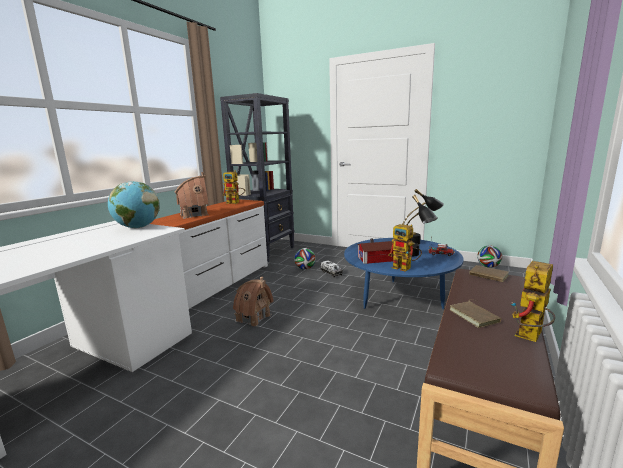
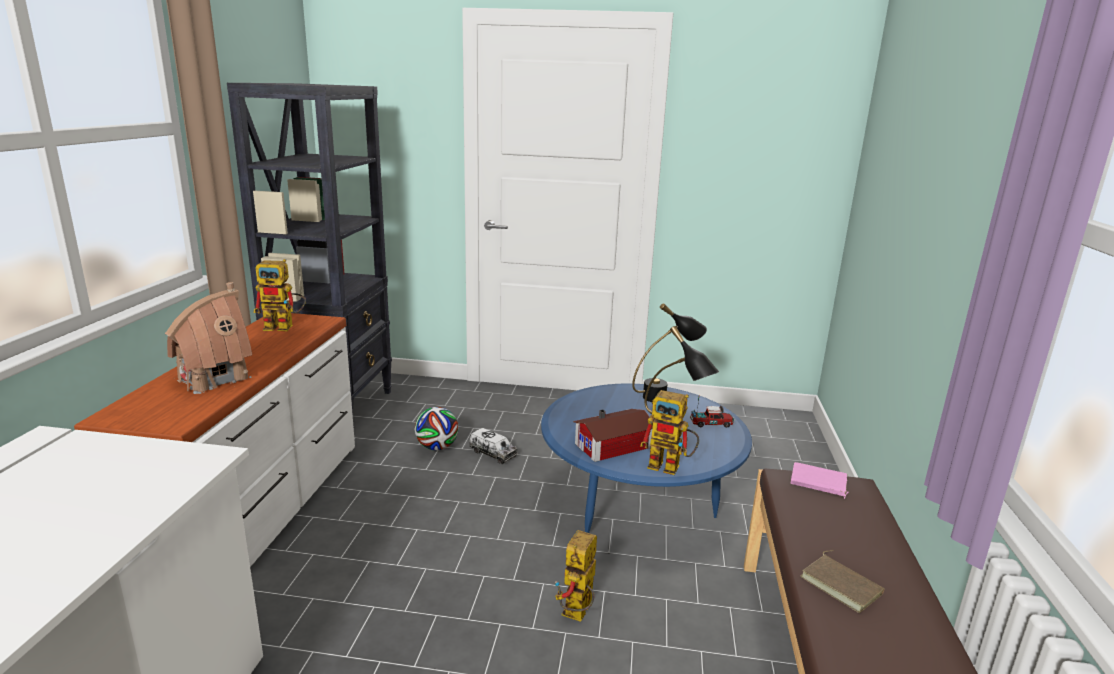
camera: 20 degrees left, 5 degrees up
globe [108,181,160,228] -> none
toy house [233,277,274,327] -> none
brown book [469,265,509,282] -> pink book [790,462,848,499]
football [477,246,502,268] -> none
toy robot [511,261,555,342] -> toy robot moved to [555,530,597,622]

